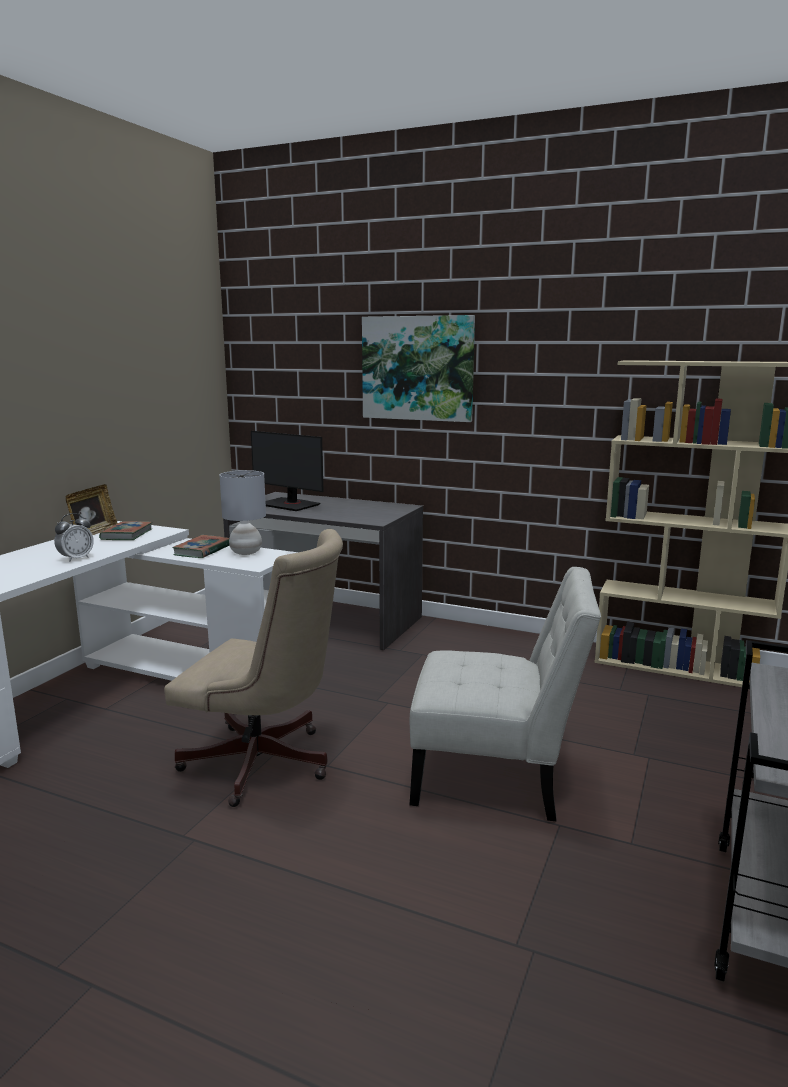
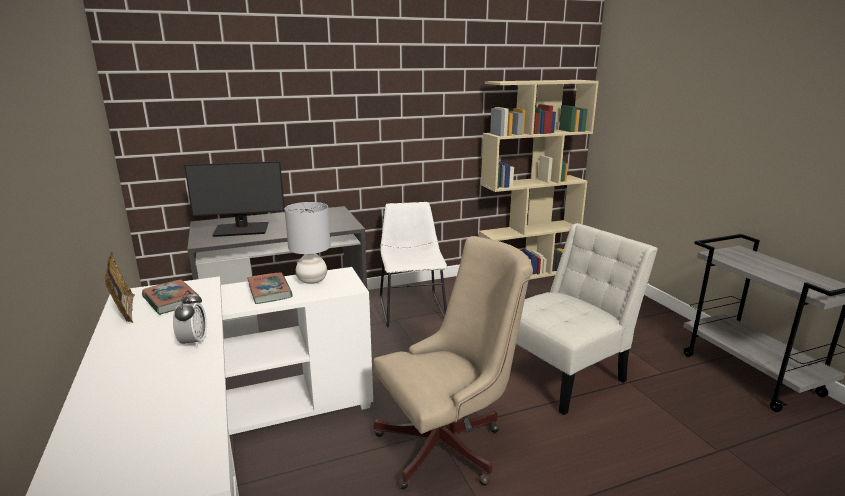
camera: 45 degrees left, 5 degrees up
picture [362,315,475,422] -> none
none -> white chair [380,202,447,327]

